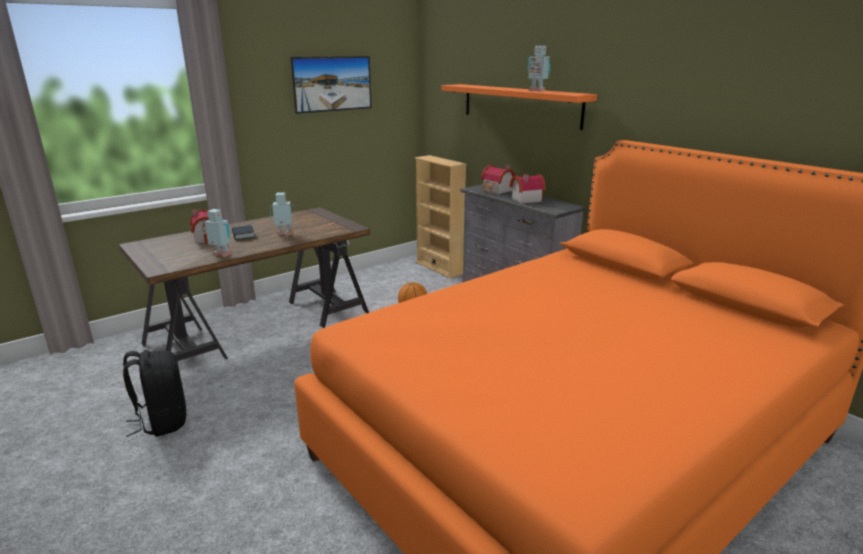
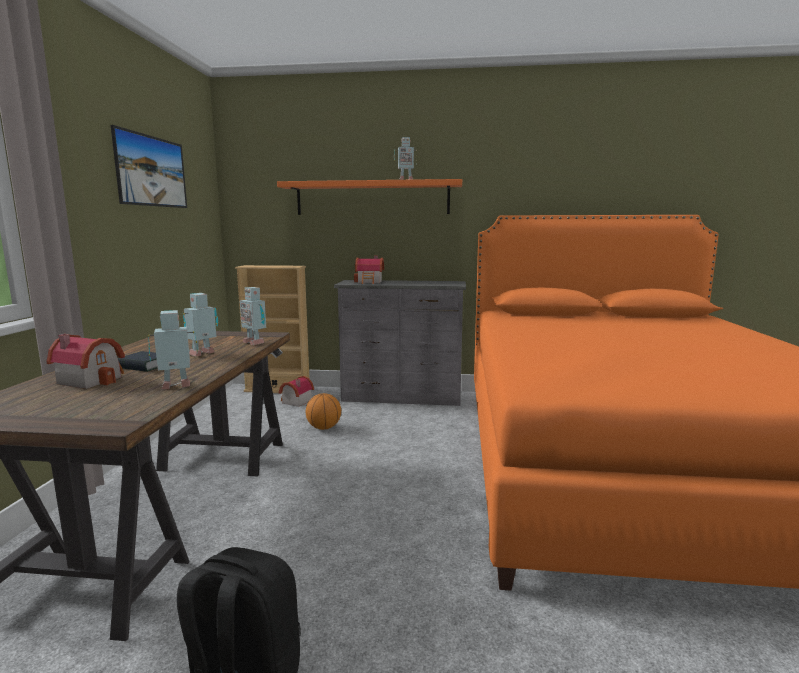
camera: 45 degrees left, 10 degrees down
toy house [509,174,546,204] -> toy house moved to [279,376,314,407]
none -> toy robot [240,287,266,345]

